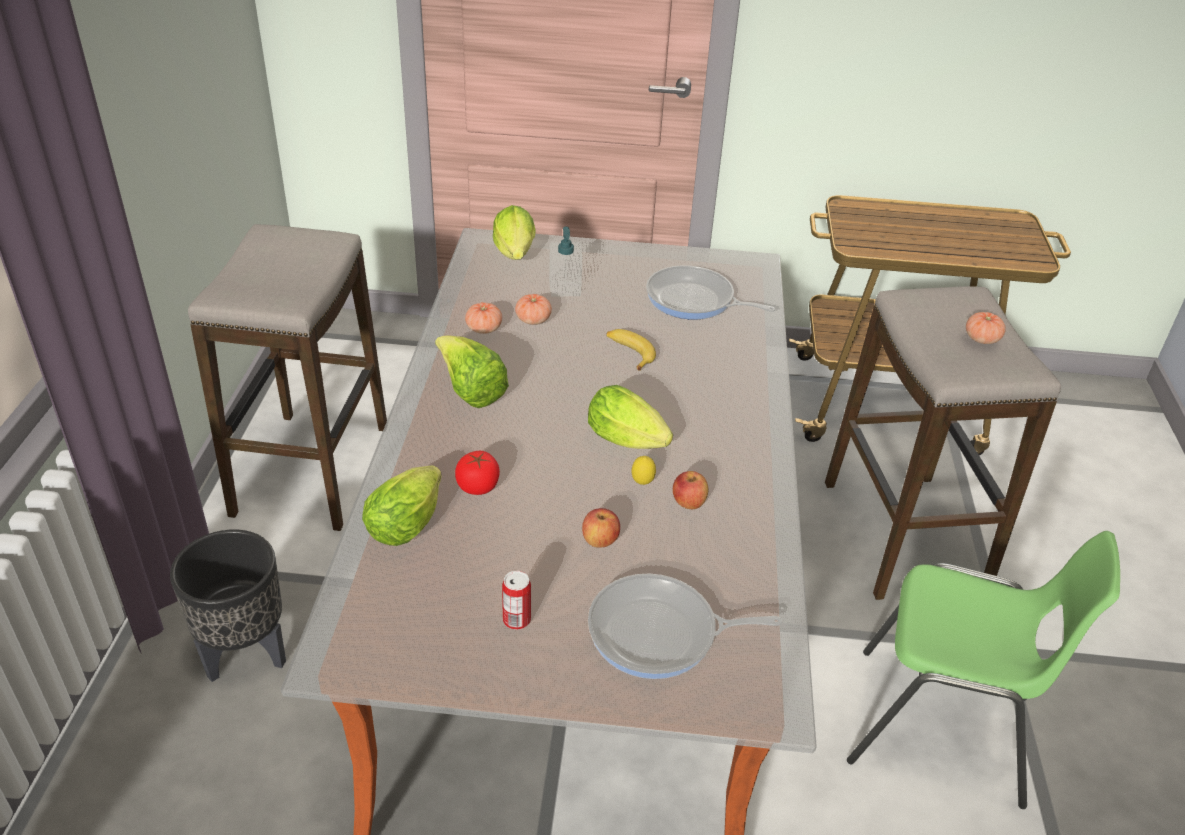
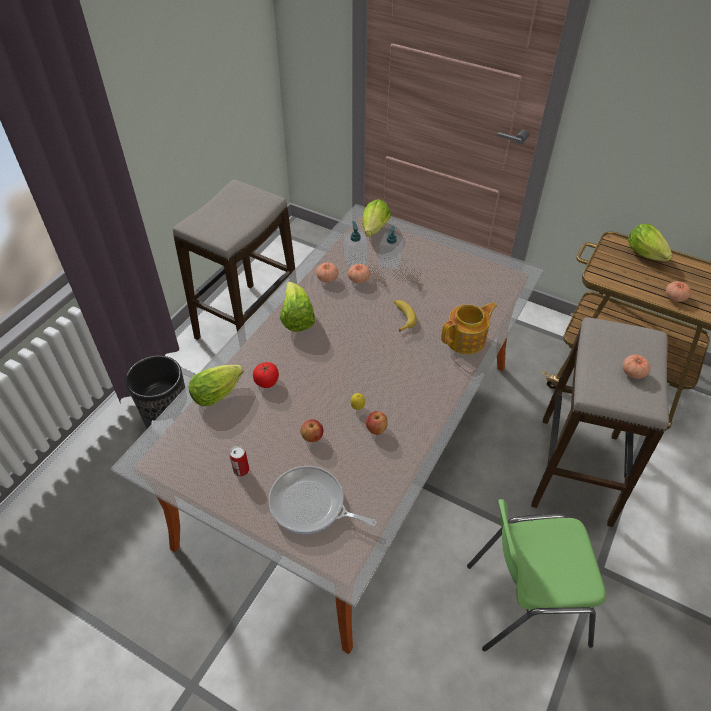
camera: 25 degrees right, 10 degrees up
lettuce [588,385,673,449] -> lettuce moved to [628,224,673,261]
frying pan [646,265,775,320] -> none
green chair [847,531,1120,809] -> green chair turned 135 degrees clockwise [467,499,606,651]
none -> soap dispenser [344,221,367,267]
none -> teapot [441,302,497,354]
none -> tomato [666,281,691,302]

